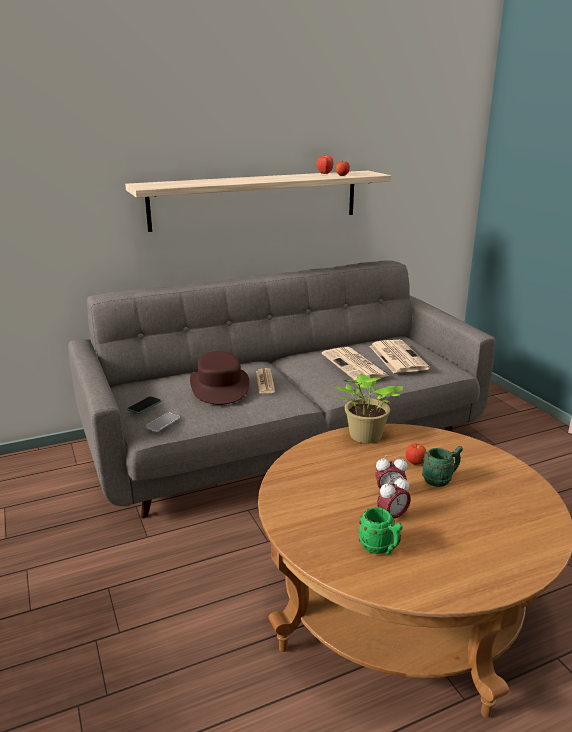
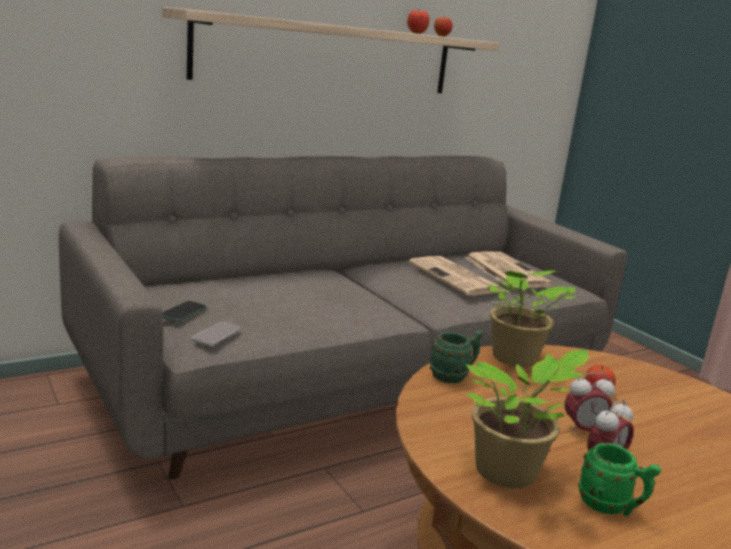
camera: 10 degrees left, 5 degrees down
brown hat [190,351,249,405] -> none
newspaper [256,368,275,393] -> none
green mug [422,446,463,487] -> green mug moved to [430,330,483,383]
none -> potted plant [465,349,589,488]

